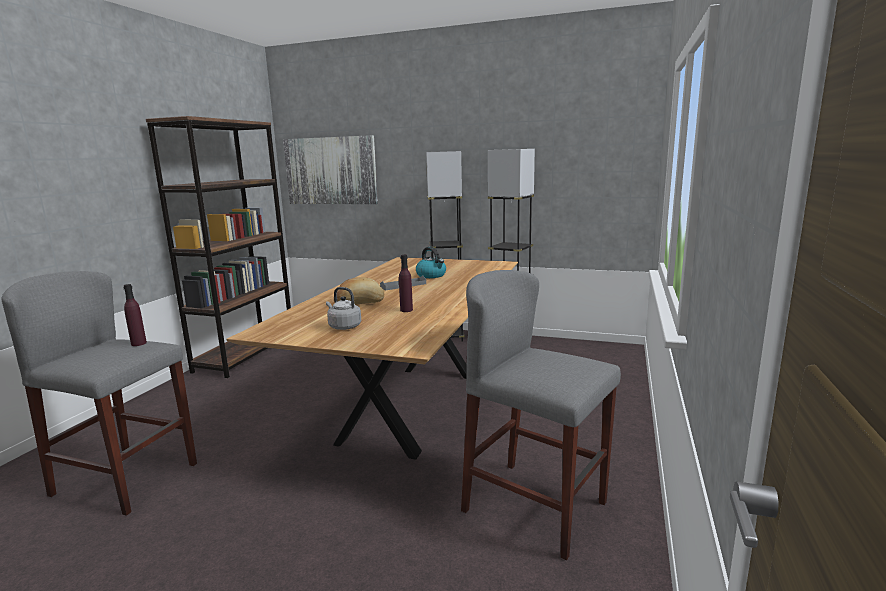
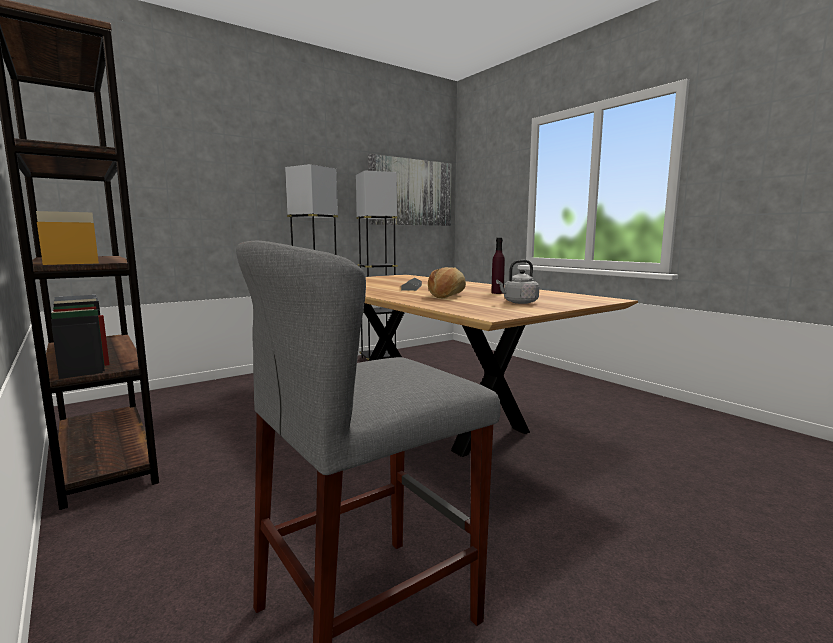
camera: 55 degrees left, 5 degrees down
purple bottle [123,284,147,346] -> none
picture [283,135,378,204] -> picture moved to [368,154,451,226]
kettle [416,247,446,278] -> none
grey stool [461,270,621,560] -> none

